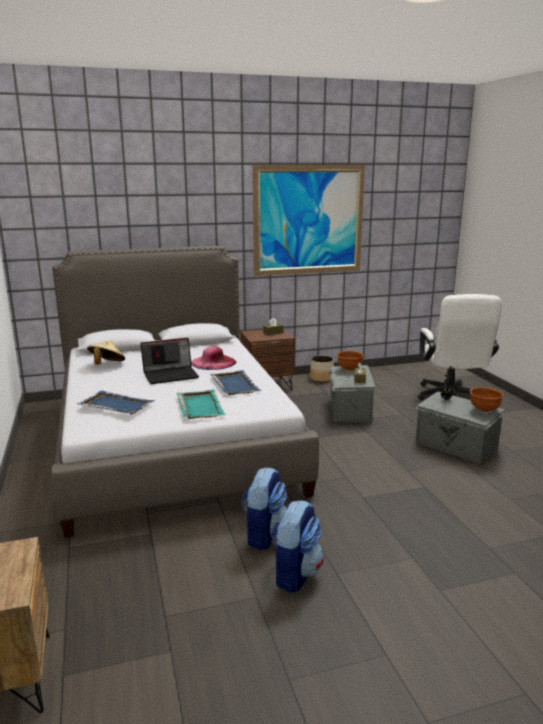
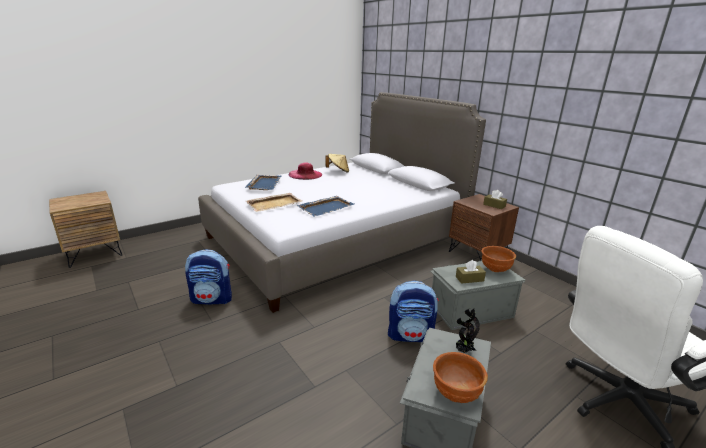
camera: 70 degrees right, 5 degrees up
laptop [140,338,199,384] -> none
turquoise tray [177,390,226,419] -> beige tray [245,193,302,212]
pink hat [191,346,236,370] -> pink hat moved to [288,162,322,180]
picture [253,165,365,276] -> none
backpack [271,500,324,593] -> backpack moved to [388,281,439,342]
planter [310,355,334,382] -> none

